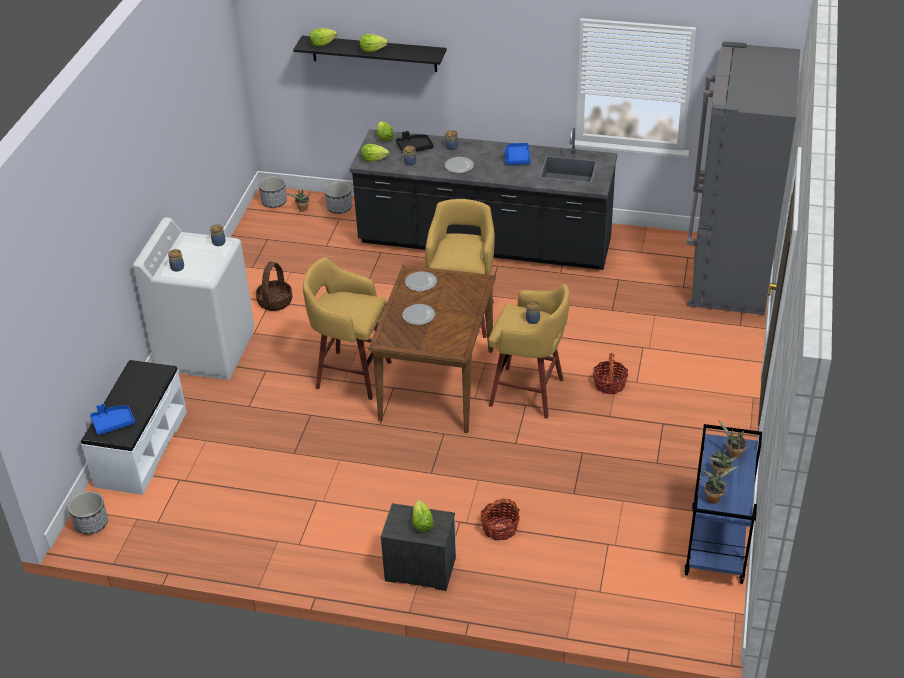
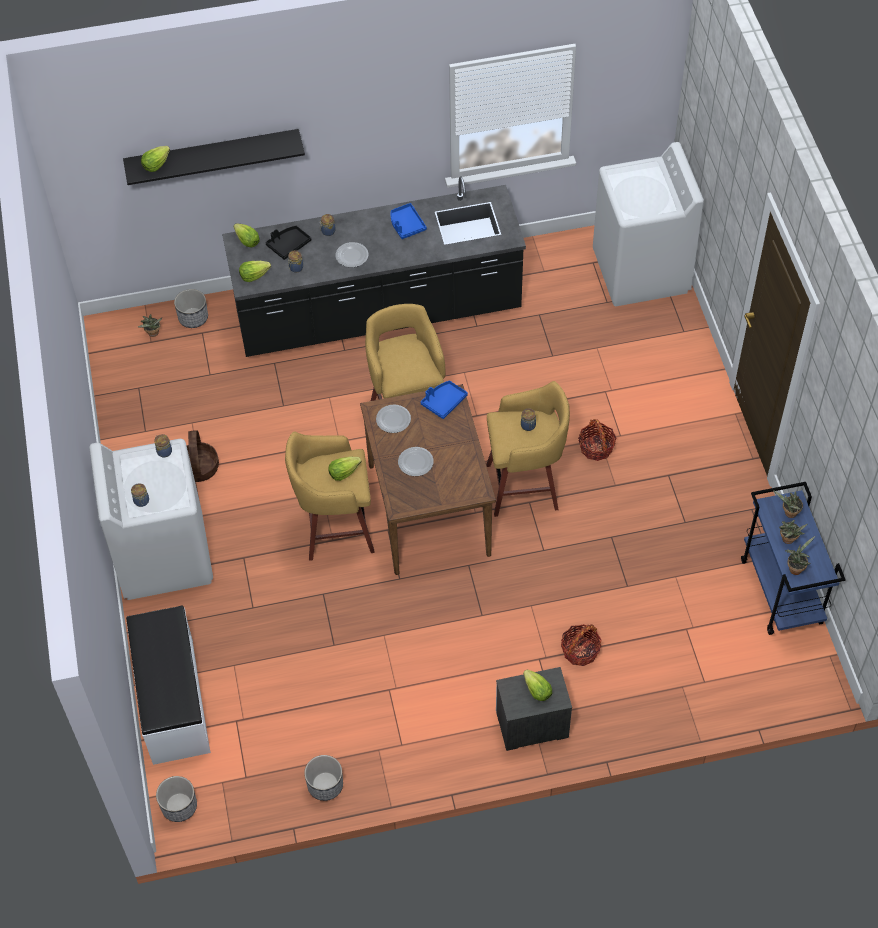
camera: 25 degrees left, 15 degrees up
blue tray [90,404,135,435] -> blue tray moved to [421,381,468,419]
planter [258,176,287,208] -> planter moved to [304,755,343,801]
lettuce [360,34,388,52] -> lettuce moved to [328,457,362,481]
grey fridge [686,41,800,315] -> white washing machine [593,142,704,306]

